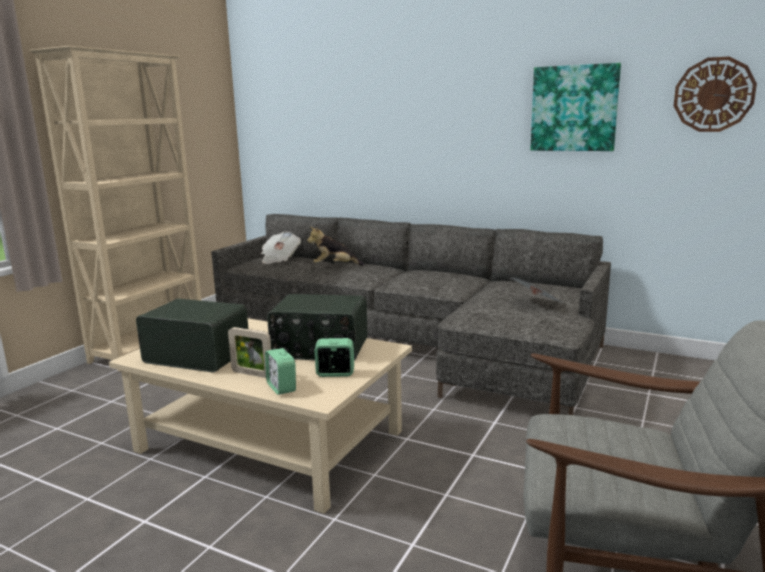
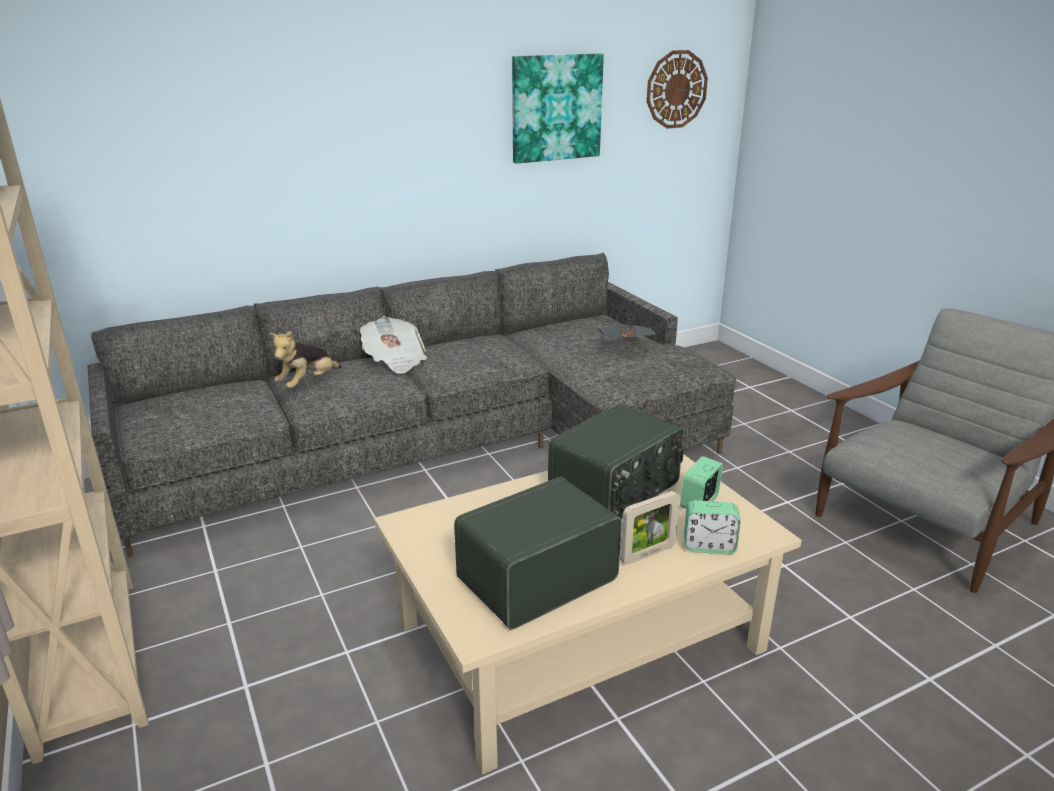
camera: 55 degrees left, 10 degrees up
newspaper [261,231,301,264] -> newspaper moved to [360,316,427,374]

